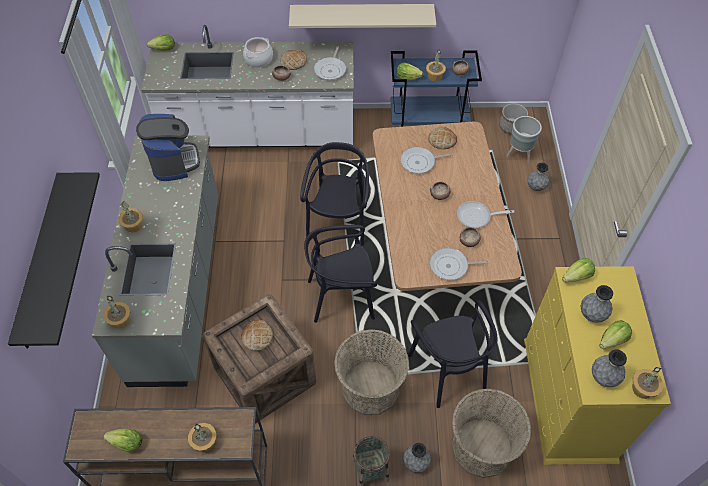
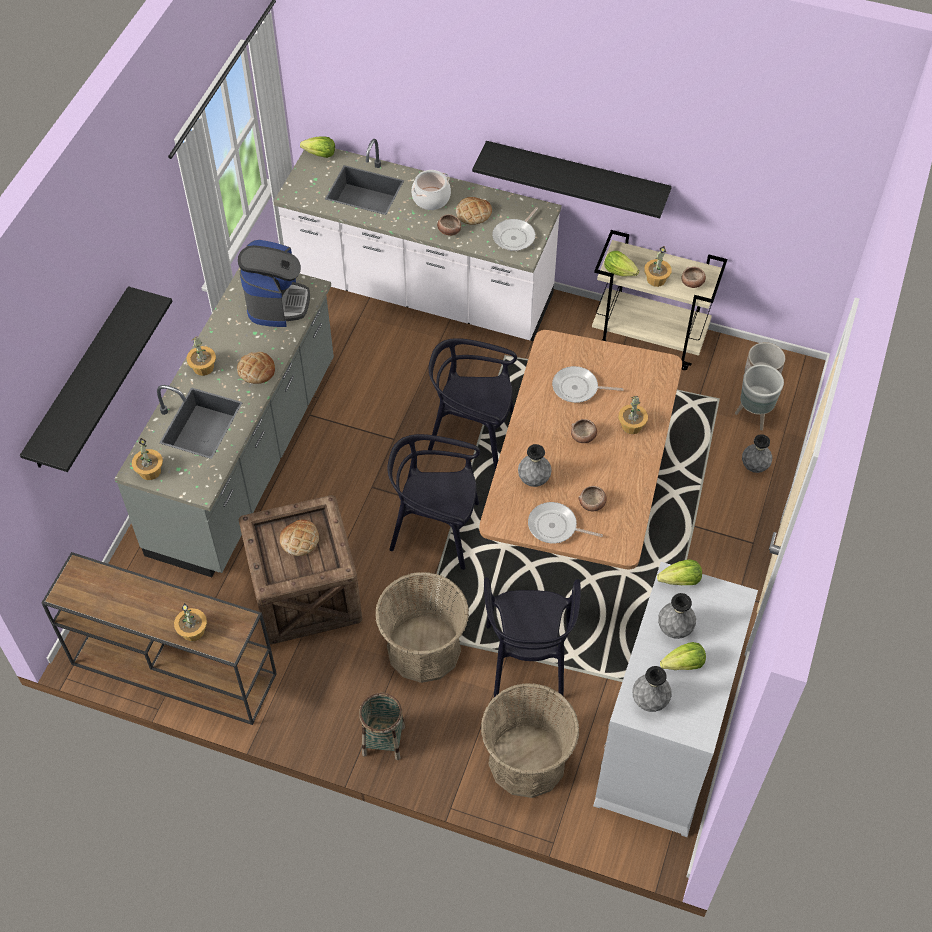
camera: 20 degrees right, 0 degrees up
lettuce [103,429,143,452] -> none
beige shelf [289,4,436,28] -> black shelf [472,141,672,218]
black chair [300,142,369,246] -> black chair turned 105 degrees counterclockwise [428,338,517,470]
blue cart [391,50,482,127] -> beige cart [592,230,727,370]
grey vase [404,443,431,473] -> grey vase moved to [518,444,552,487]
bread [428,127,457,149] -> bread moved to [237,352,275,384]
frying pan [457,201,514,228] -> none
yellow dresser [524,266,671,465] -> white dresser [593,562,758,837]
potted plant [632,367,663,399] -> potted plant moved to [618,396,648,434]

